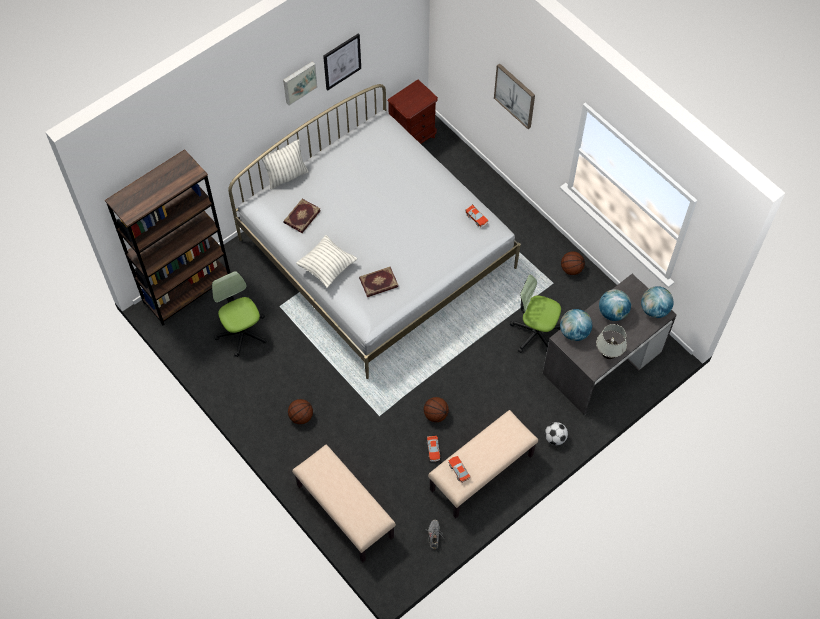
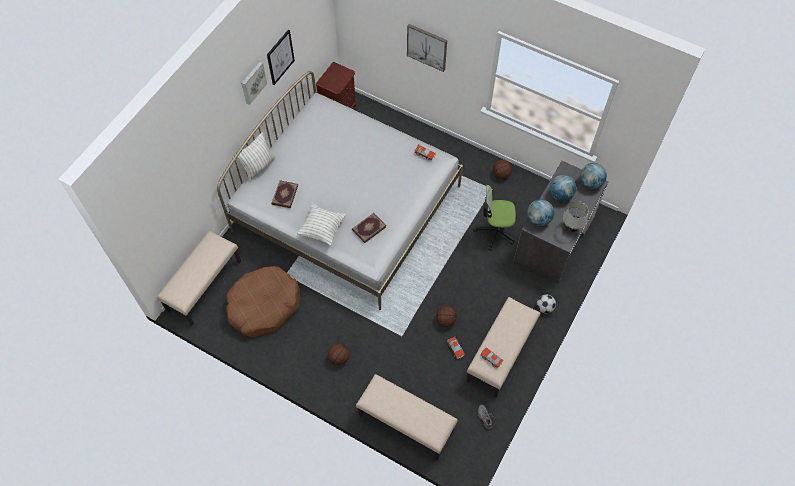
camera: 20 degrees left, 0 degrees up
brown bookcase [105,149,230,325] -> beige bench [157,230,241,326]
office chair [212,271,267,357] -> brown dog bed [227,266,300,337]

